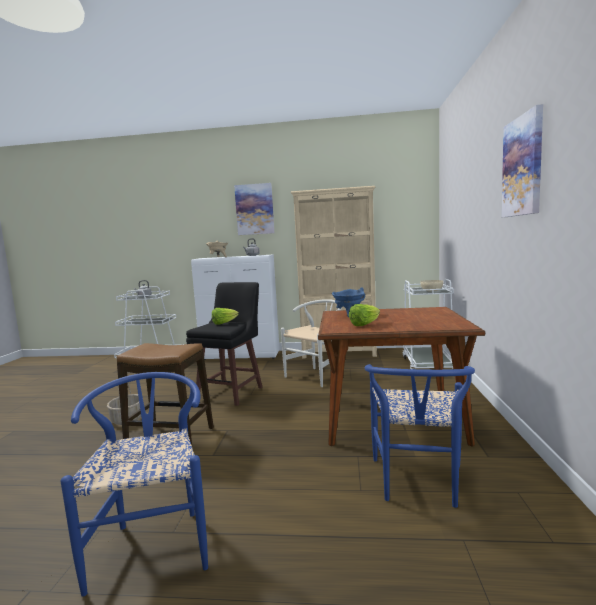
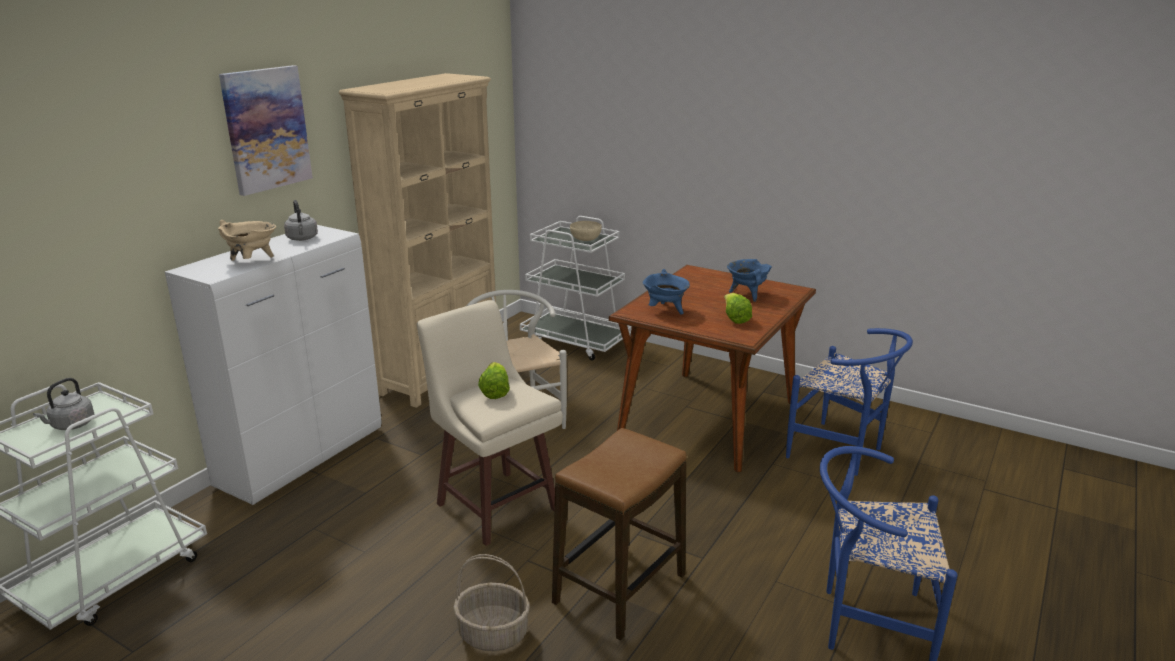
camera: 65 degrees left, 15 degrees up
black stool [186,282,262,406] -> beige stool [417,300,563,546]
picture [501,104,543,217] -> none
none -> blue cooking pot [727,259,772,302]

